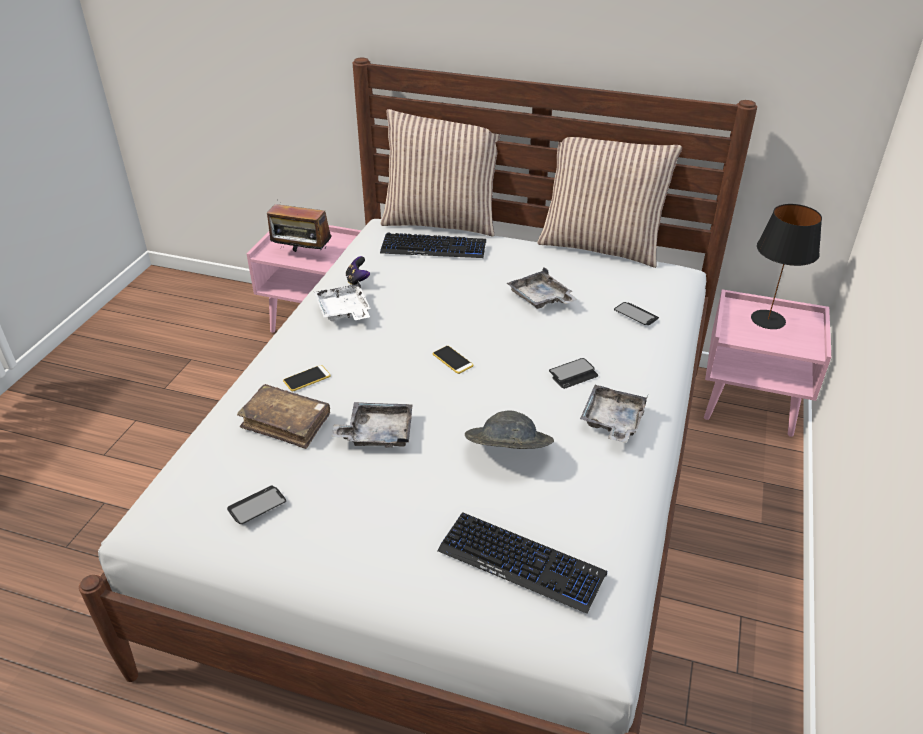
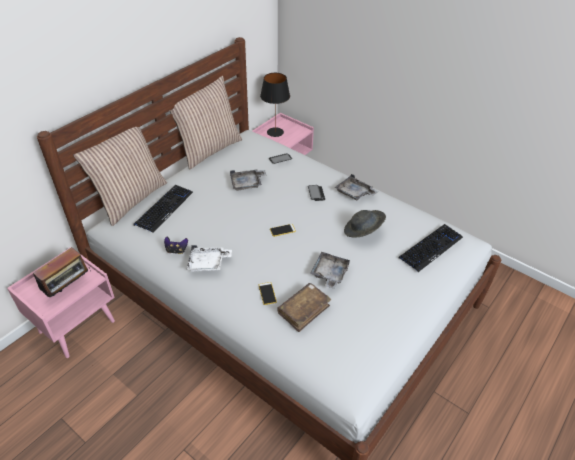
camera: 70 degrees left, 5 degrees up
phone [227,485,286,524] -> none

